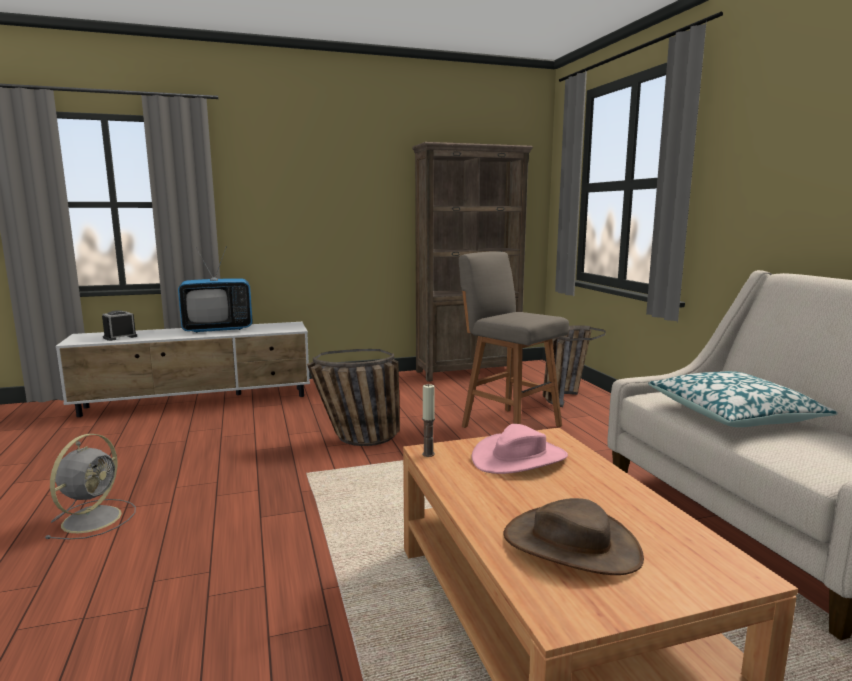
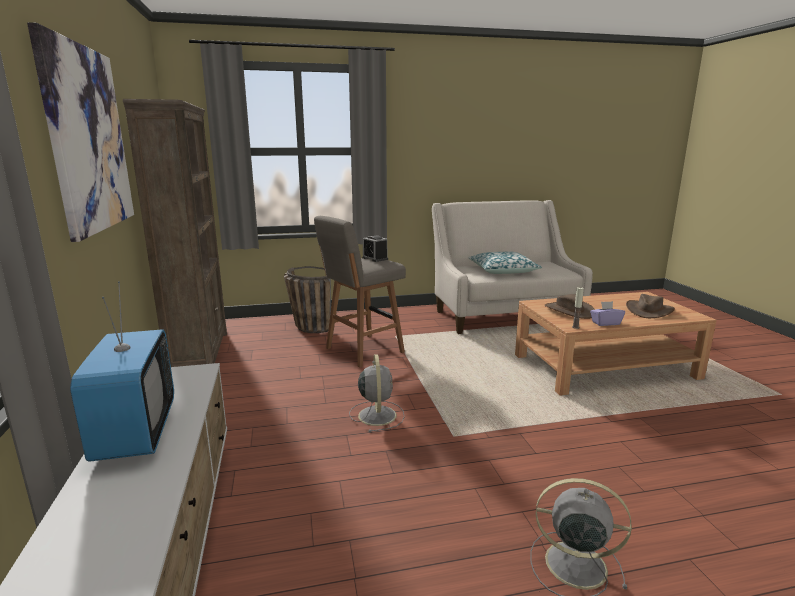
camera: 85 degrees left, 5 degrees up
alarm clock [102,310,137,341] -> alarm clock moved to [362,236,388,262]
basket [307,349,400,446] -> grey fan [349,354,405,432]
pink hat [472,424,568,474] -> brown hat [545,294,595,319]
none -> picture [27,22,134,242]
none -> purple tissue box [590,301,625,326]

